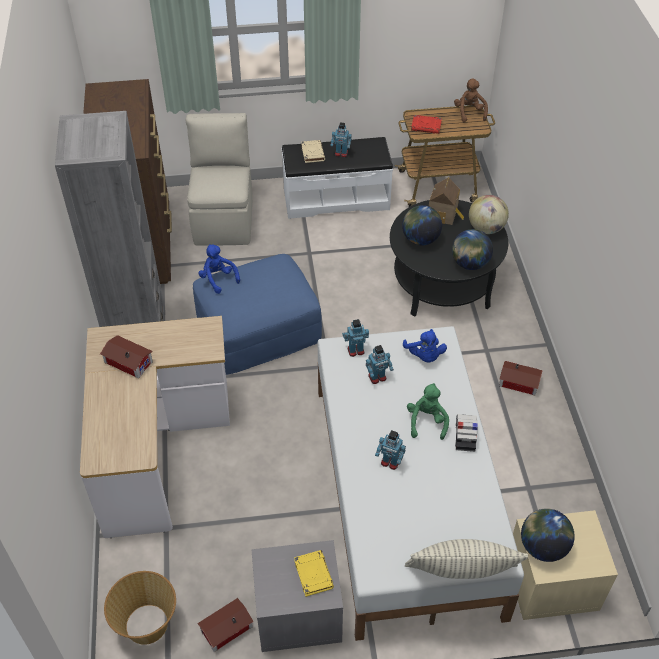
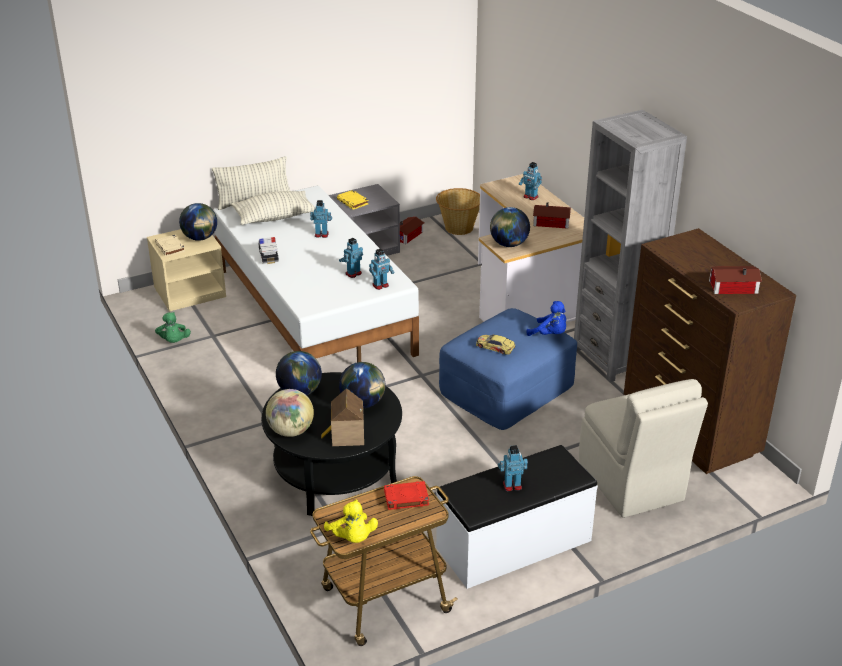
camera: 160 degrees right, 15 degrees down
beige book [301,140,325,163] -> beige book moved to [155,235,185,257]
blue plush toy [403,329,447,362] -> none
green plush toy [407,383,449,440] -> green plush toy moved to [155,312,191,343]
brown plush toy [454,78,488,122] -> yellow plush toy [324,500,378,543]
toy house [499,361,543,395] -> toy house moved to [709,266,762,294]
none -> pillow [231,191,315,225]
none -> toy car [476,334,515,355]
none -> globe [490,207,530,247]
none -> toy robot [519,162,542,200]

